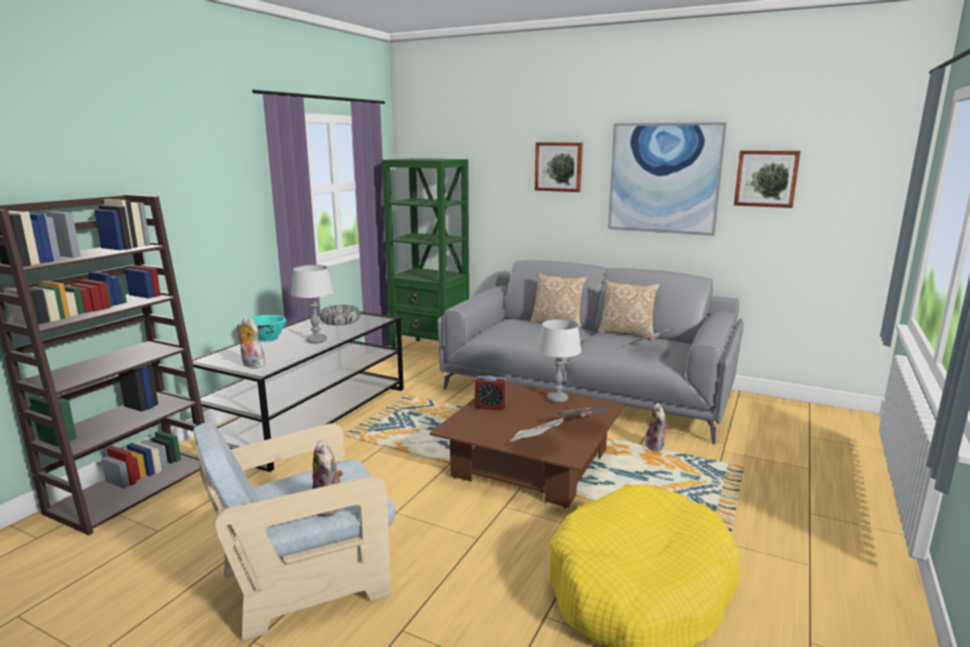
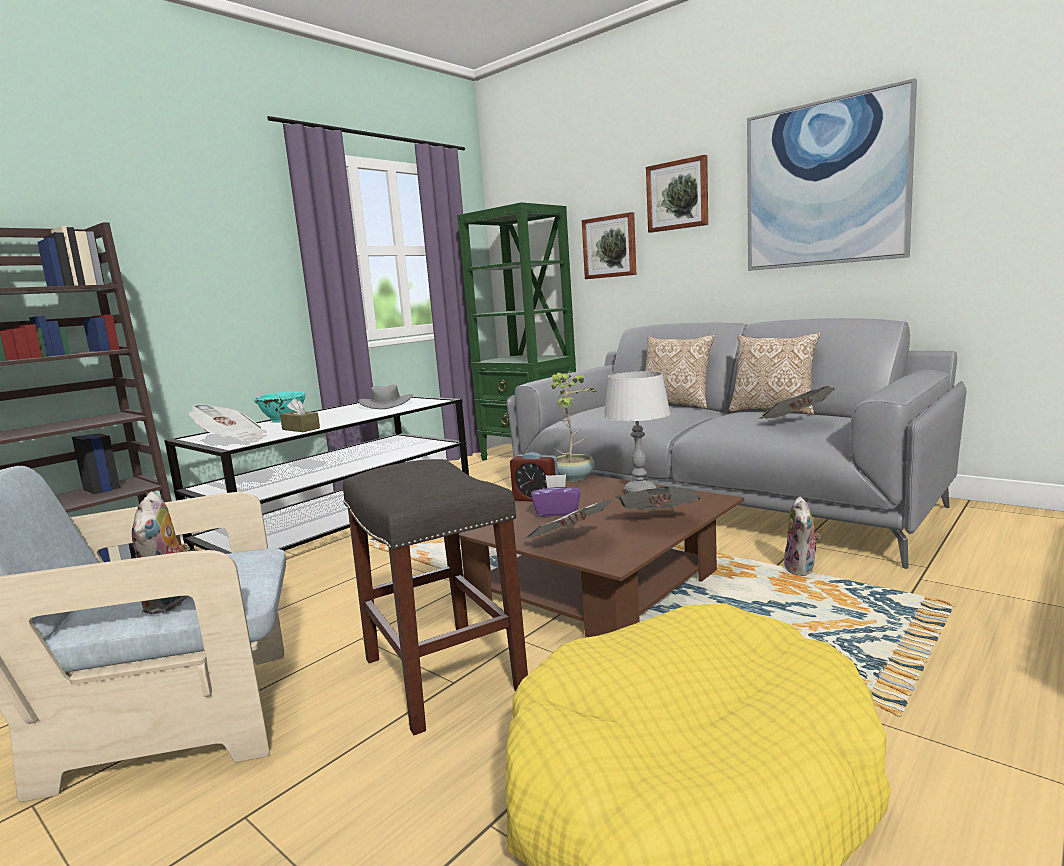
camera: 15 degrees right, 5 degrees down
plush toy [237,317,265,368] -> newspaper [188,404,267,443]
grey table lamp [291,265,334,344] -> none
bowl [319,305,361,325] -> grey hat [358,384,413,409]
picture [734,150,801,208] -> picture moved to [582,212,636,279]
none -> brown tissue box [280,398,320,432]
none -> grey stool [343,459,528,735]
none -> purple tissue box [531,474,581,517]
none -> potted plant [552,371,598,481]

